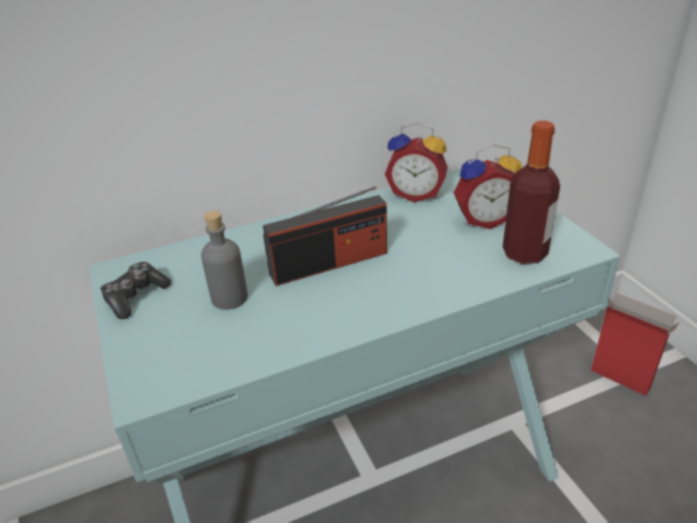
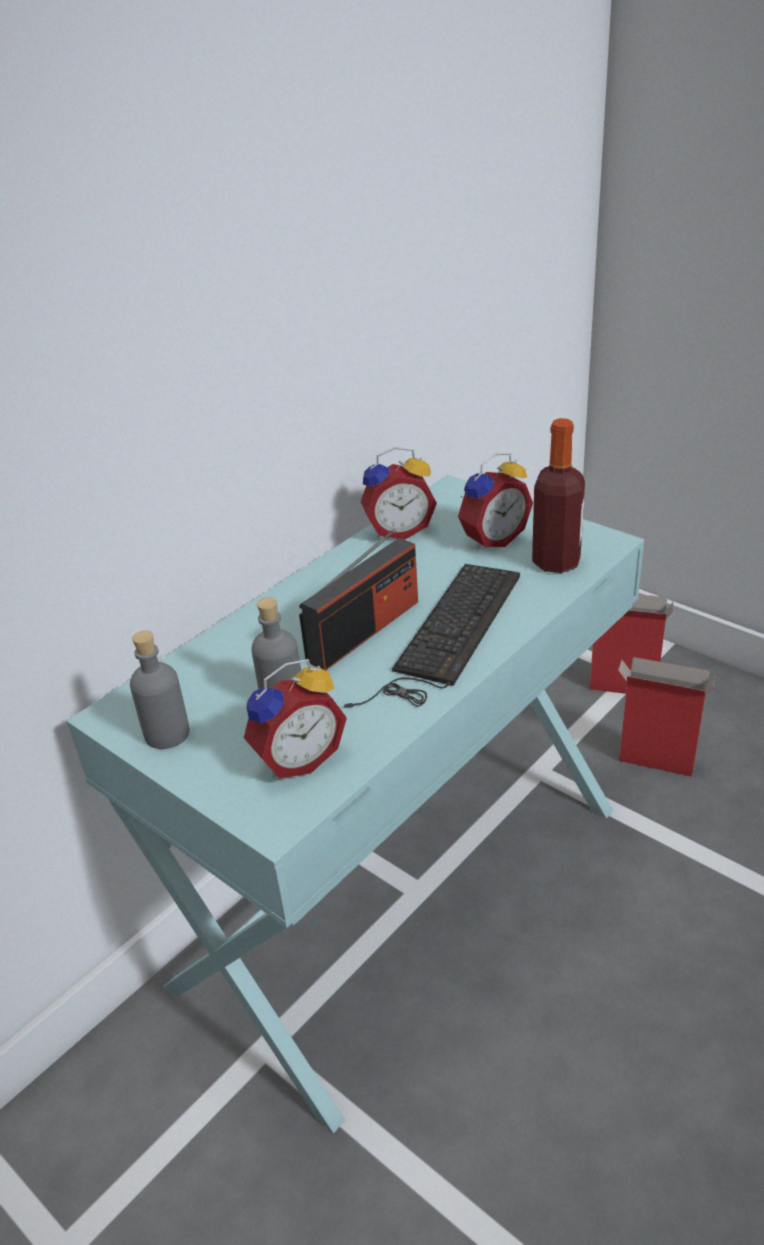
camera: 25 degrees left, 0 degrees up
game controller [100,262,171,319] -> grey bottle [130,630,190,749]
none -> alarm clock [244,659,347,778]
none -> keyboard [344,564,520,708]
none -> cardboard box [618,657,716,777]

